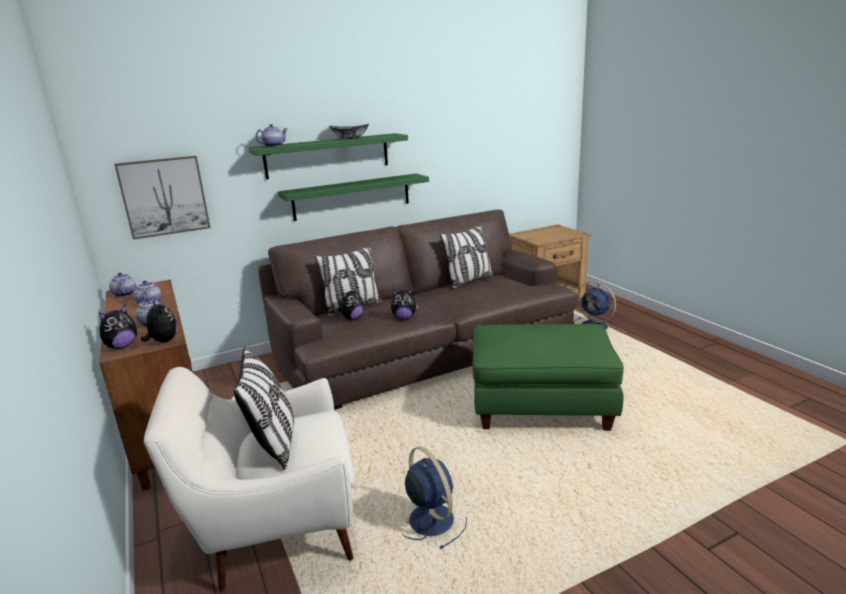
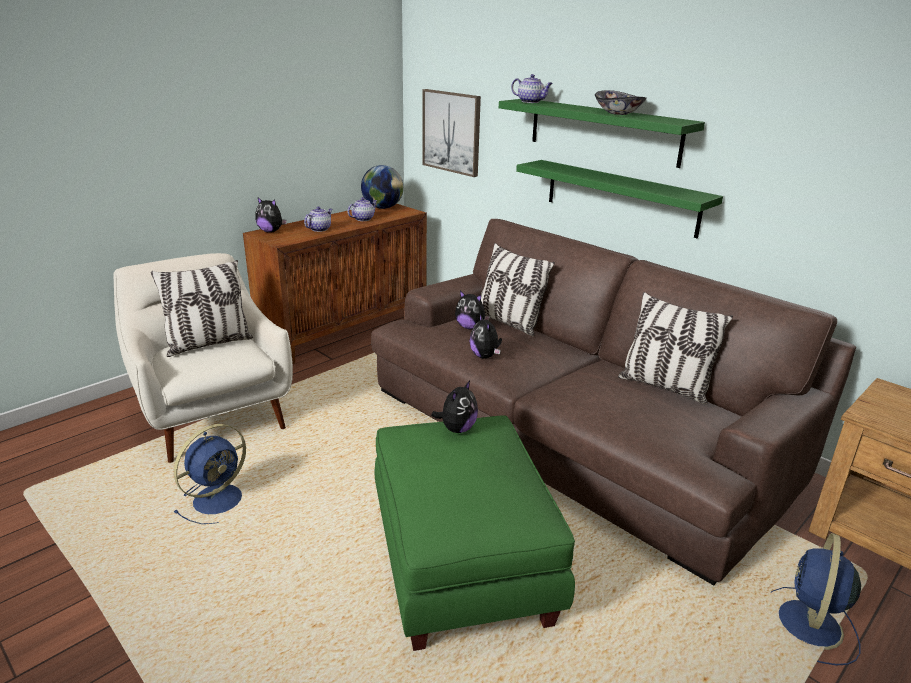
camera: 70 degrees right, 5 degrees up
teapot [109,273,136,297] -> globe [361,165,404,209]
plush toy [141,300,177,342] -> plush toy moved to [431,380,478,433]

